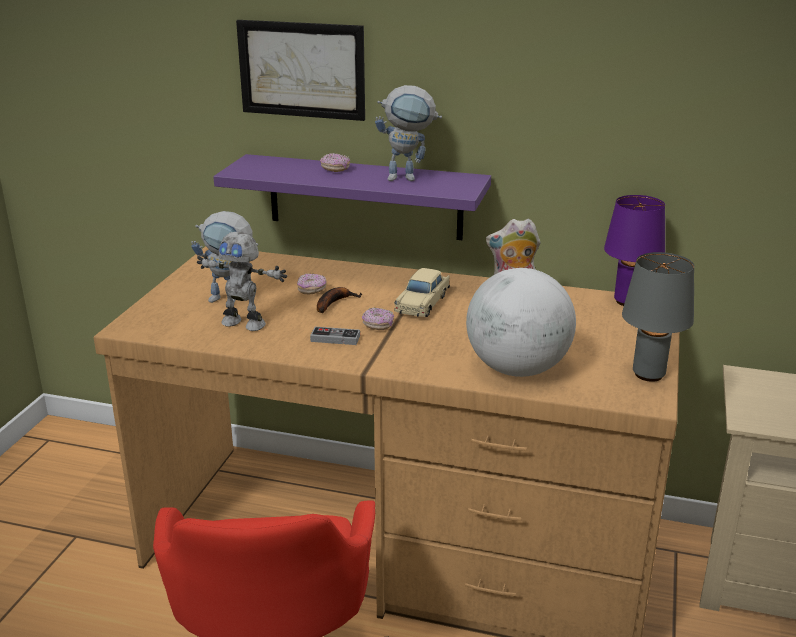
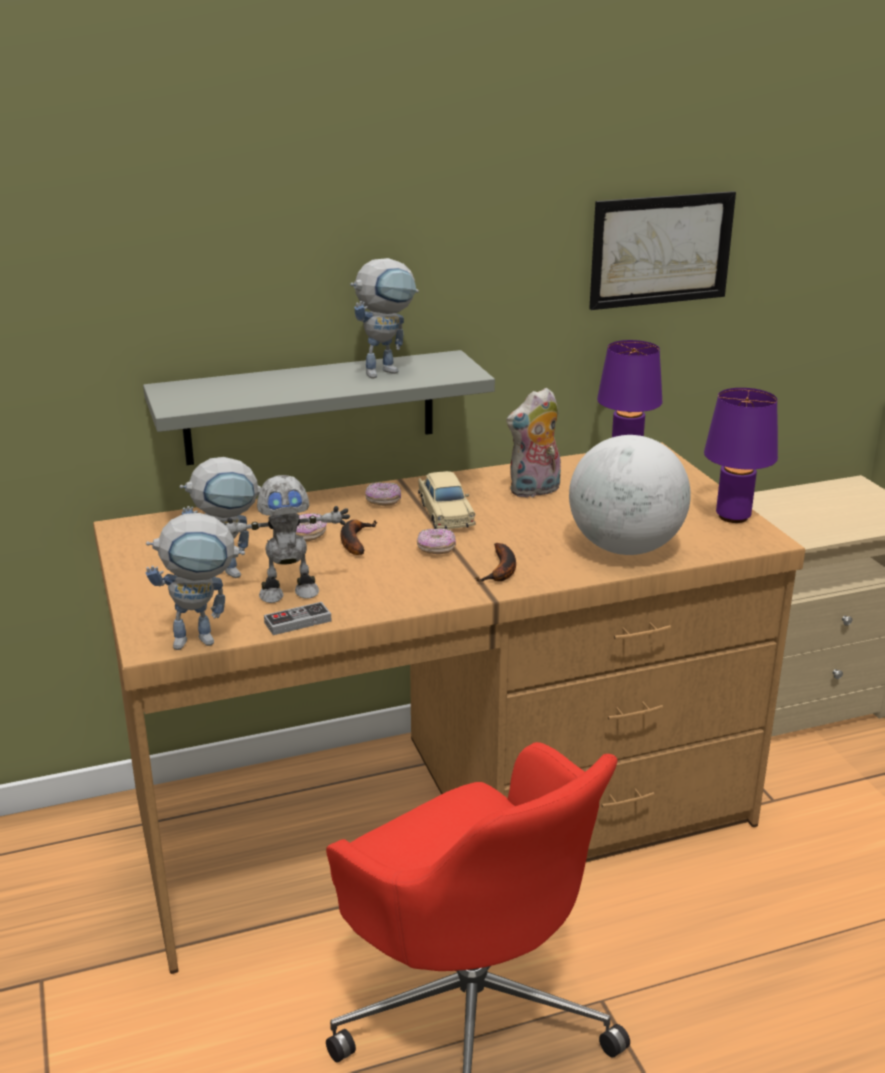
camera: 35 degrees left, 0 degrees up
purple shelf [213,154,491,240] -> grey shelf [143,350,495,465]
picture [236,20,365,121] -> picture moved to [589,191,736,310]
game controller [310,327,360,345] -> game controller moved to [264,602,331,635]
donut [320,153,350,172] -> donut moved to [365,482,401,506]
grey table lamp [622,252,694,382] -> purple table lamp [704,388,778,523]
none -> toy robot [146,513,245,650]
none -> banana [475,543,516,582]

